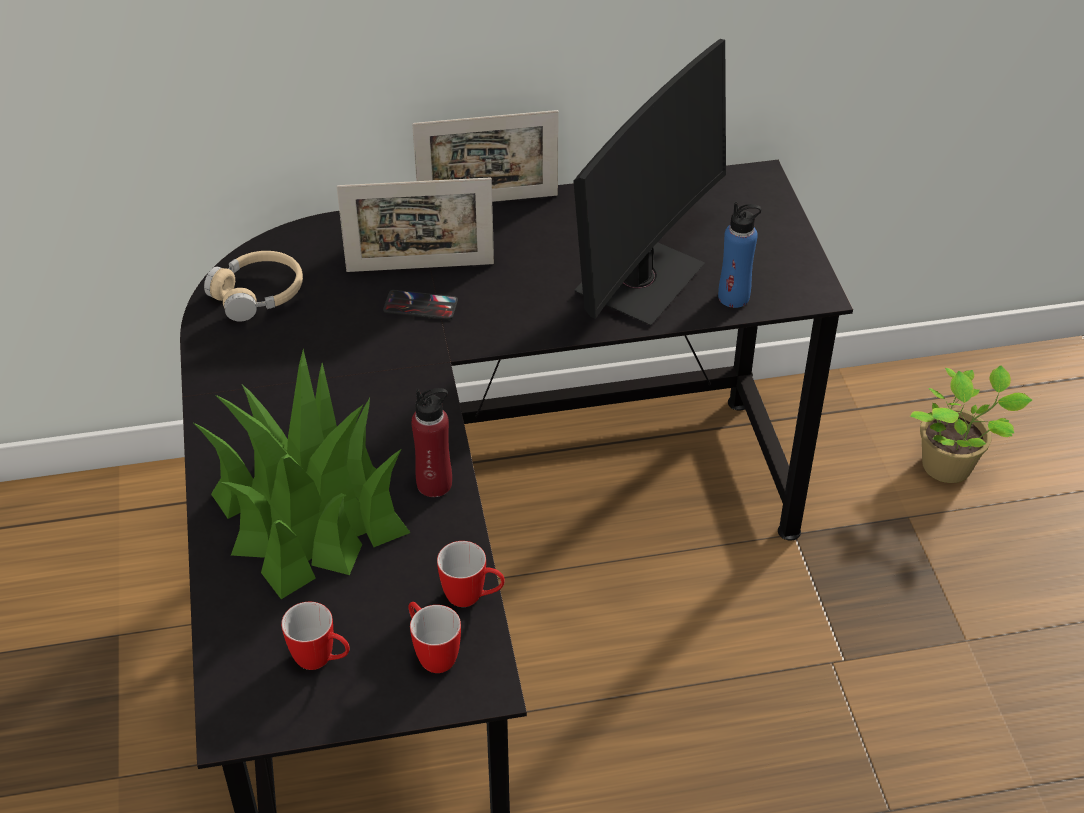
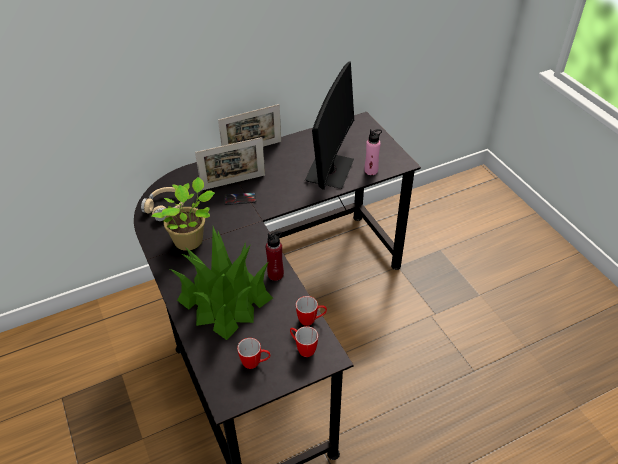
camera: 15 degrees left, 0 degrees up
blue bottle [718,201,762,308] -> pink bottle [364,129,382,175]
potted plant [910,365,1032,483] -> potted plant moved to [151,177,215,251]

